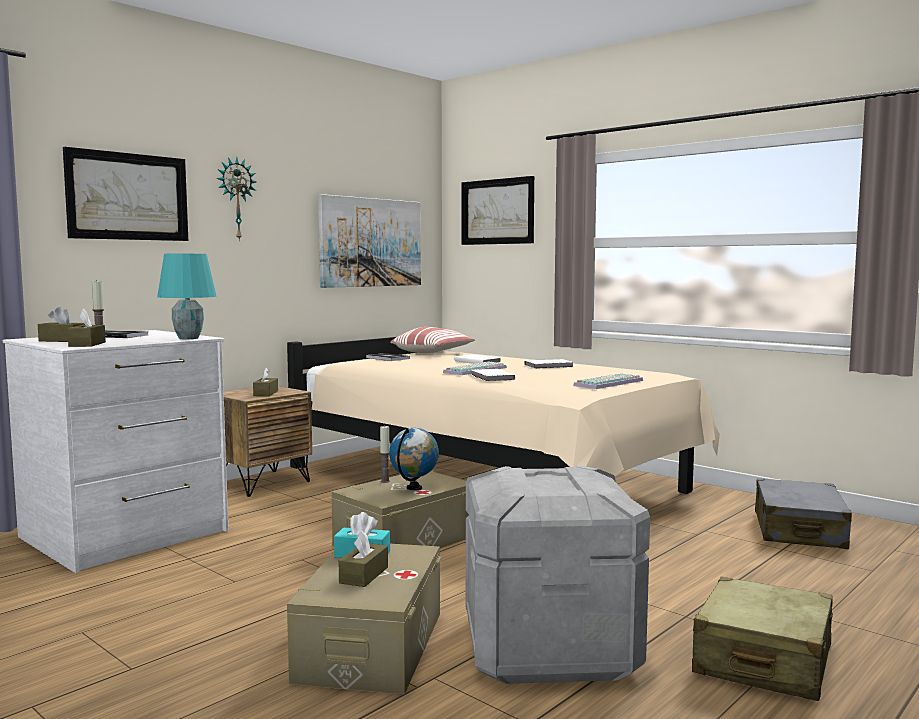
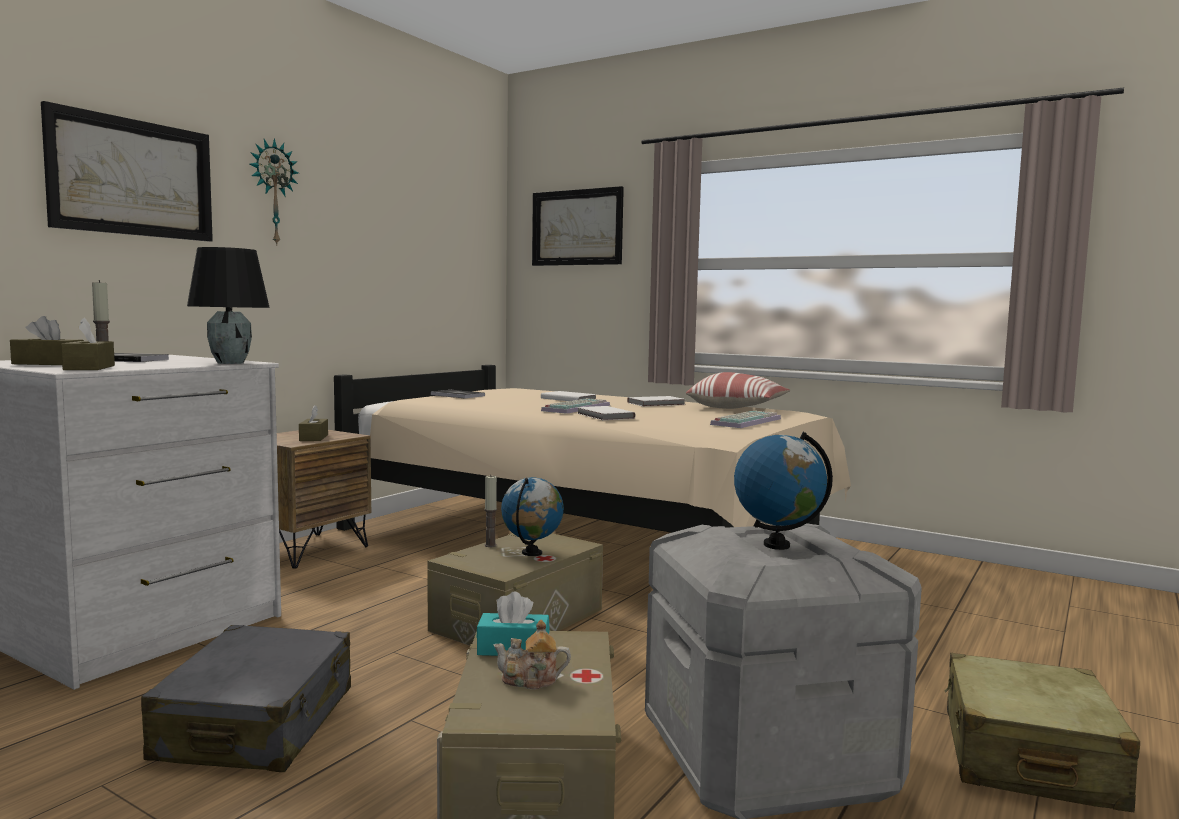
camera: 10 degrees left, 0 degrees up
turquoise table lamp [157,254,217,339] -> black table lamp [187,247,270,364]
picture [318,194,421,288] -> none
brown tissue box [339,530,388,587] -> teapot [493,620,571,689]
pillow [390,327,475,353] -> pillow moved to [686,372,790,409]
grey suitcase [755,478,852,549] -> grey suitcase moved to [141,625,351,772]
none -> globe [734,432,833,550]

